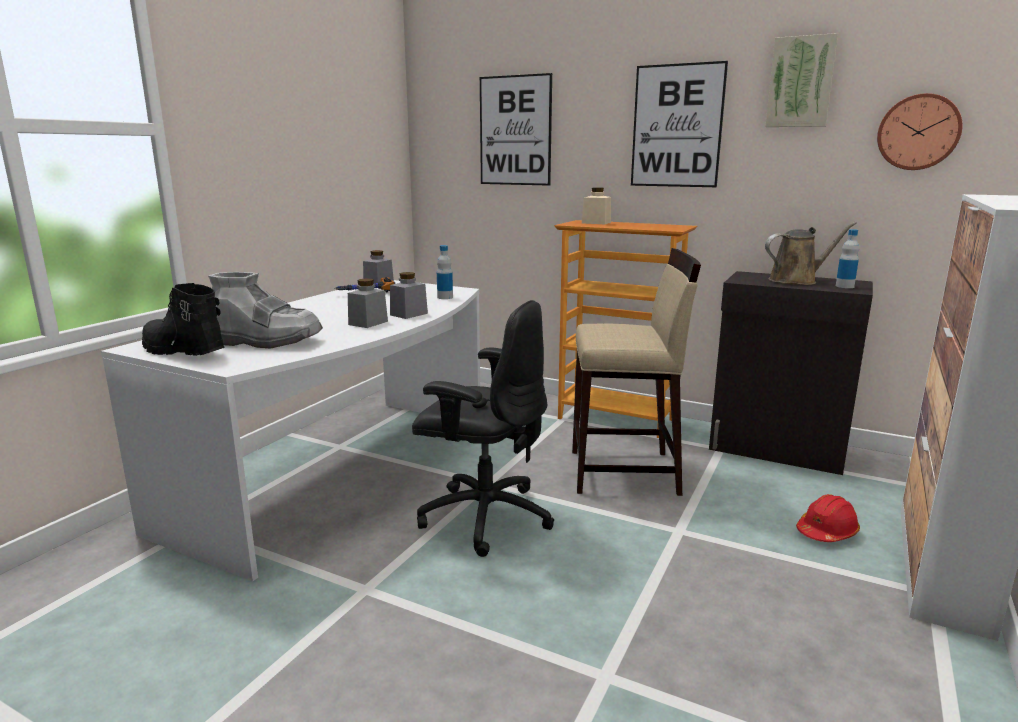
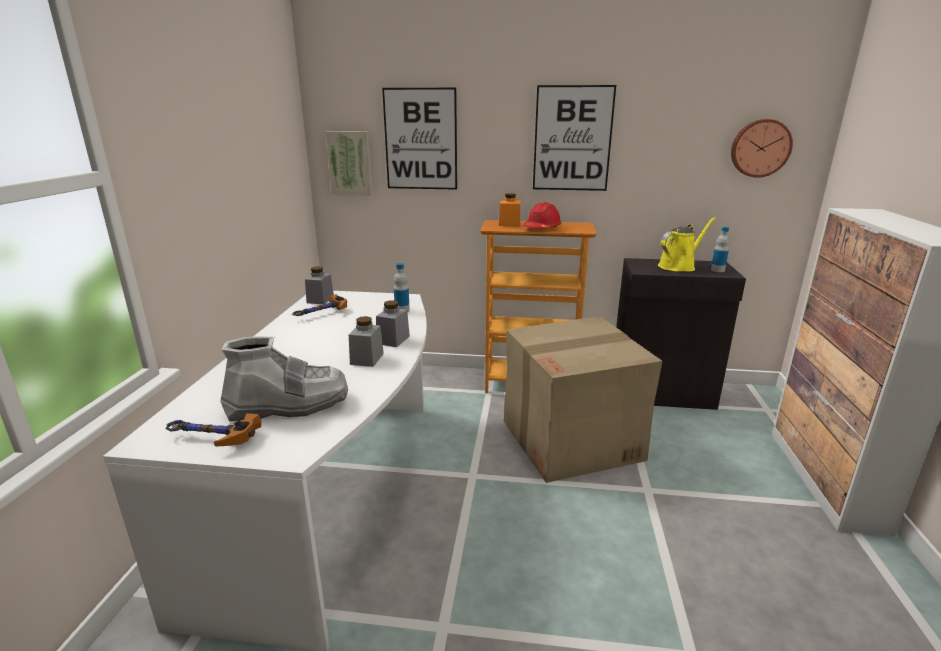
camera: 20 degrees left, 5 degrees up
black boot [142,283,225,356] -> hammer [165,413,261,447]
black office chair [412,300,554,557] -> none
beige stool [572,248,701,496] -> cardboard box [504,316,662,483]
beige jar [582,187,611,224] -> orange jar [499,193,520,226]
picture [765,33,838,127] -> picture moved to [326,131,373,196]
brown watering can [765,222,857,285] -> yellow watering can [658,217,716,272]
red hard hat [796,494,860,542] -> red hard hat moved to [523,202,562,228]

